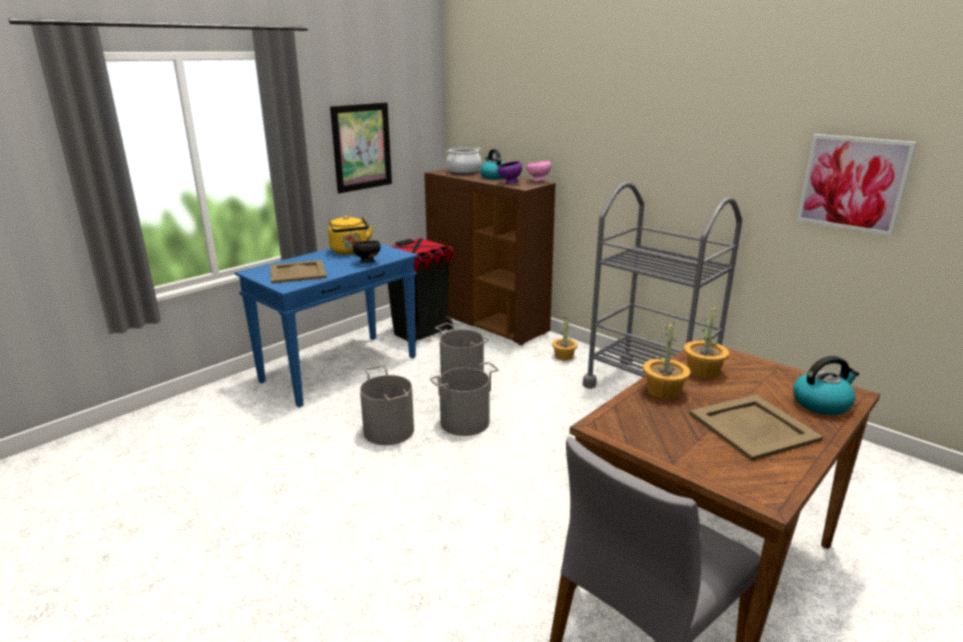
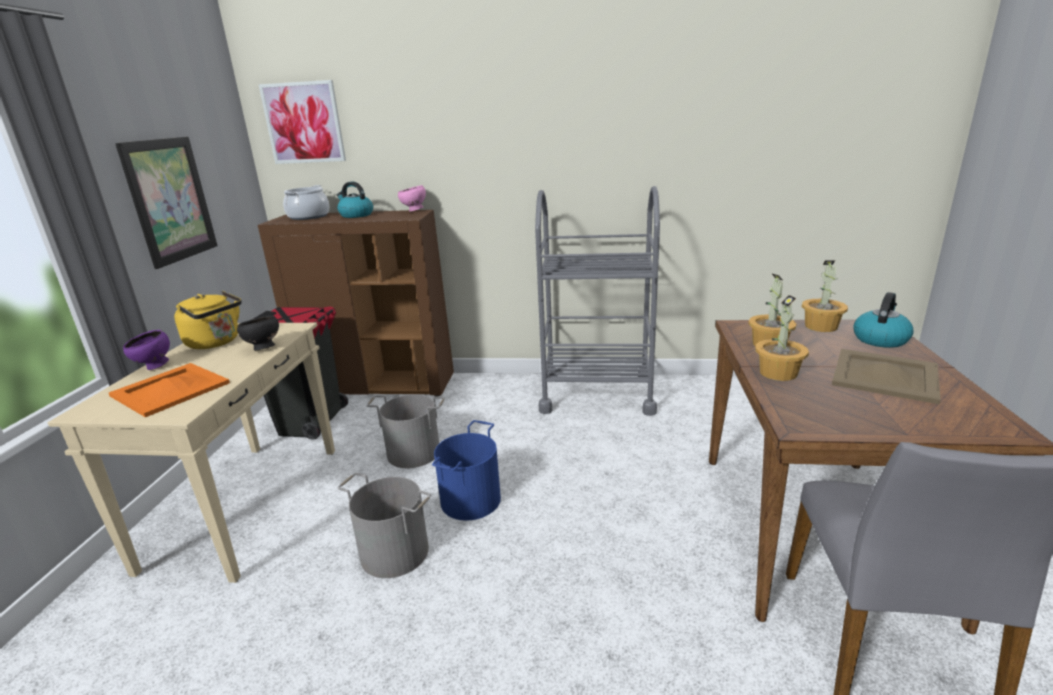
camera: 35 degrees left, 0 degrees up
blue console table [235,240,418,407] -> beige console table [48,323,335,583]
beige tray [270,260,327,283] -> orange tray [109,363,230,417]
grey bucket [429,362,499,436] -> blue bucket [432,420,501,521]
purple bowl [498,161,522,184] -> purple bowl moved to [123,330,170,370]
potted plant [552,317,578,361] -> potted plant moved to [802,260,848,332]
picture [796,134,917,236] -> picture moved to [259,80,346,164]

